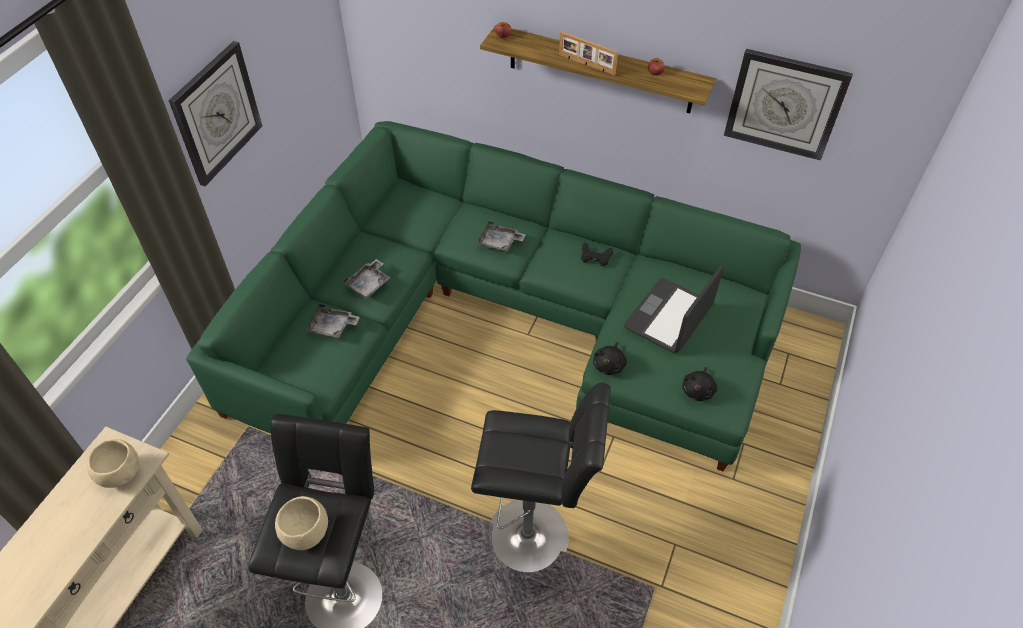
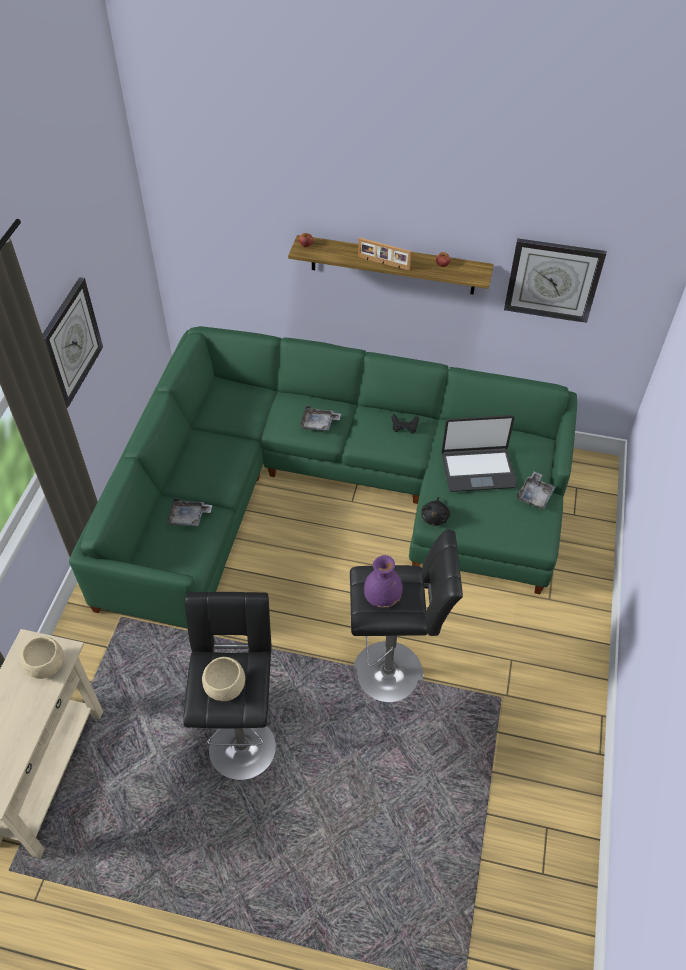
camera: 10 degrees left, 0 degrees up
grey tray [343,259,391,299] -> grey tray moved to [517,471,556,509]
laptop [624,264,724,353] -> laptop turned 120 degrees counterclockwise [442,415,517,492]
black plush toy [682,367,717,401] -> none
none -> purple vase [364,555,403,608]

